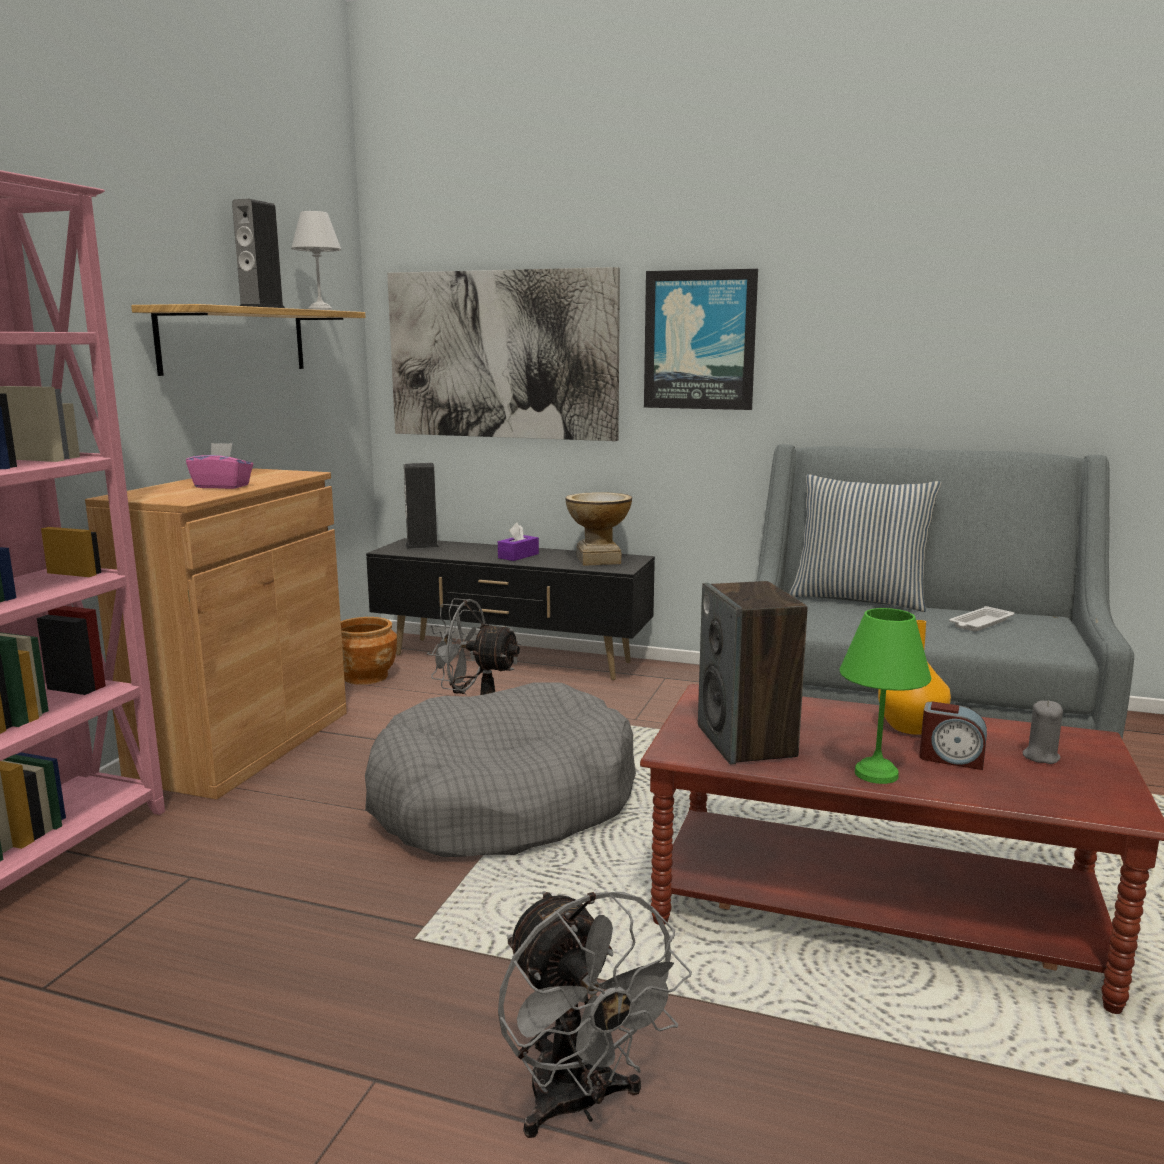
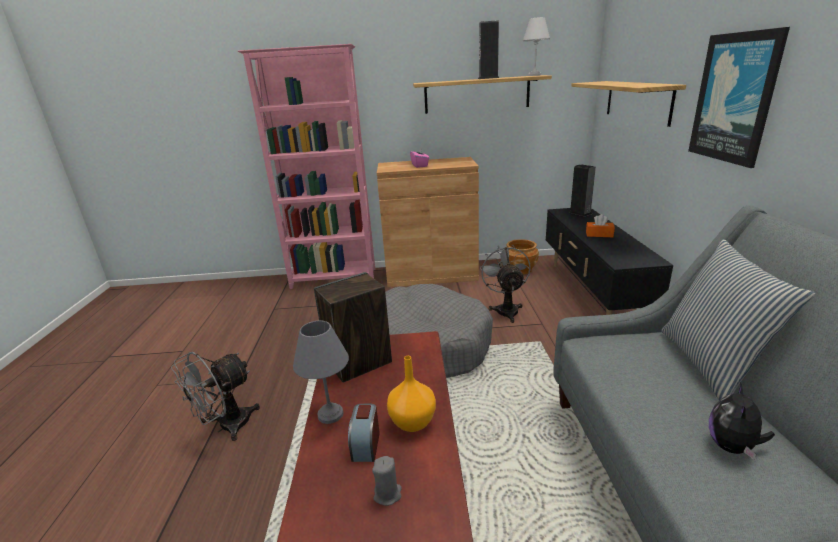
camera: 70 degrees right, 10 degrees up
picture [387,267,620,441] -> shelf [571,81,686,127]
purple tissue box [498,523,539,561] -> orange tissue box [586,214,615,237]
vase [565,492,632,566] -> none
green table lamp [840,608,931,784] -> grey table lamp [293,321,349,424]
white tray [949,606,1014,631] -> plush toy [709,382,775,460]

